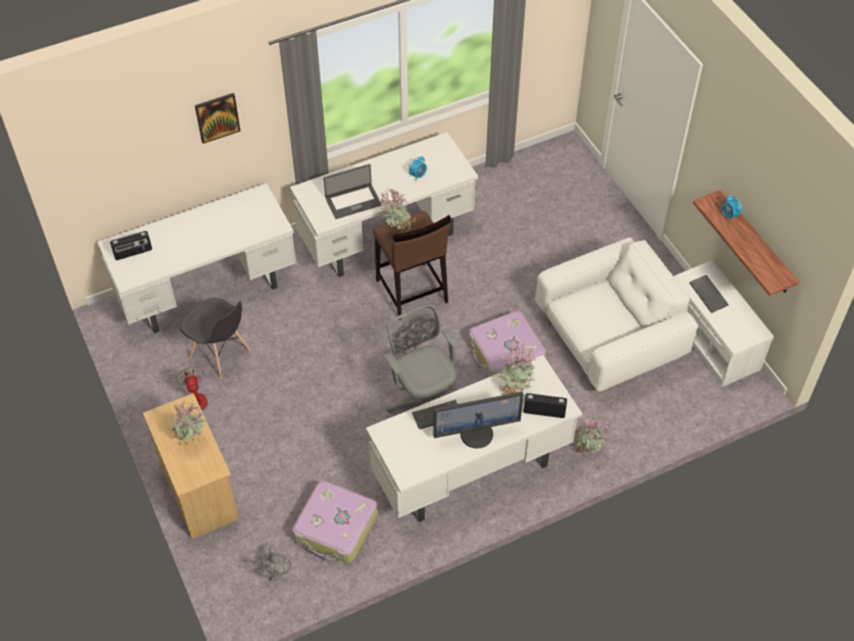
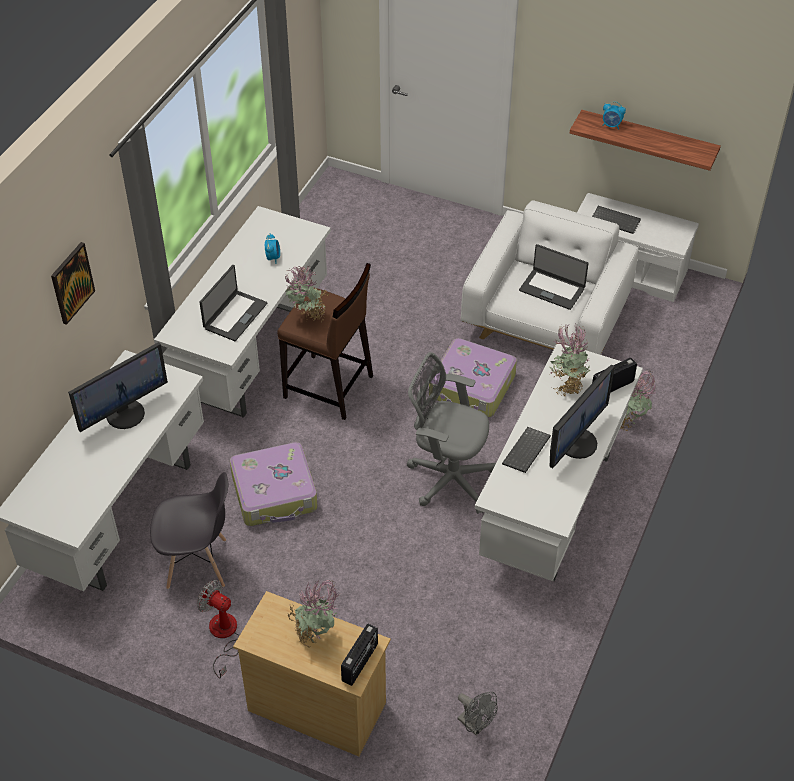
camera: 40 degrees left, 5 degrees down
radio [110,231,152,260] -> radio moved to [341,624,378,686]
suitcase [292,480,377,564] -> suitcase moved to [230,442,318,526]
none -> monitor [68,342,168,432]
none -> laptop [519,244,589,310]

